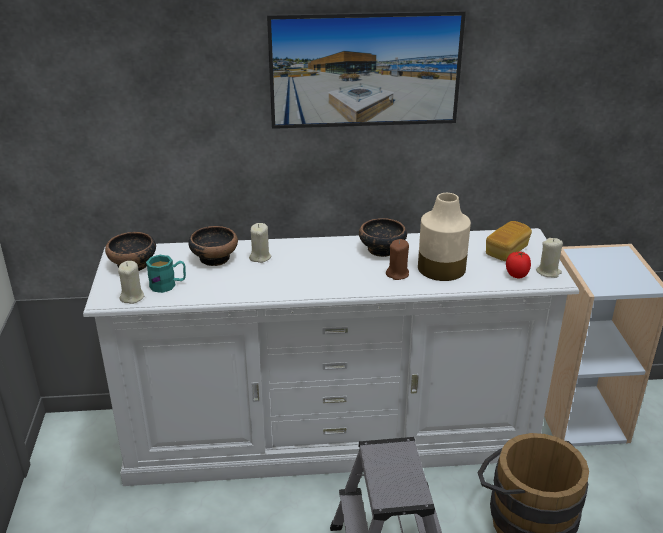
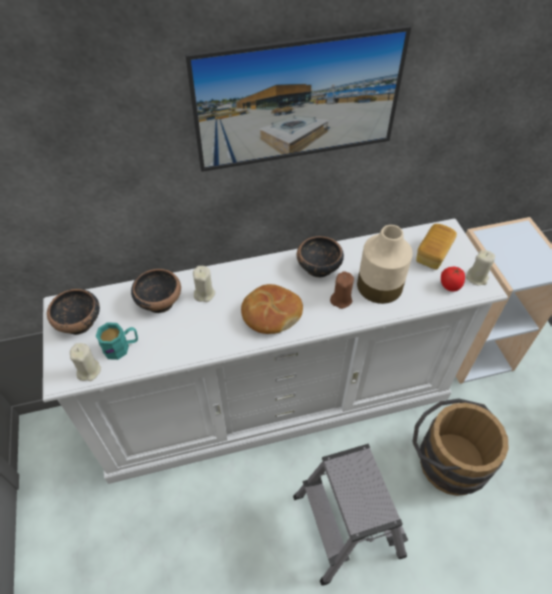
camera: 10 degrees left, 20 degrees up
none -> bread [241,284,303,334]

